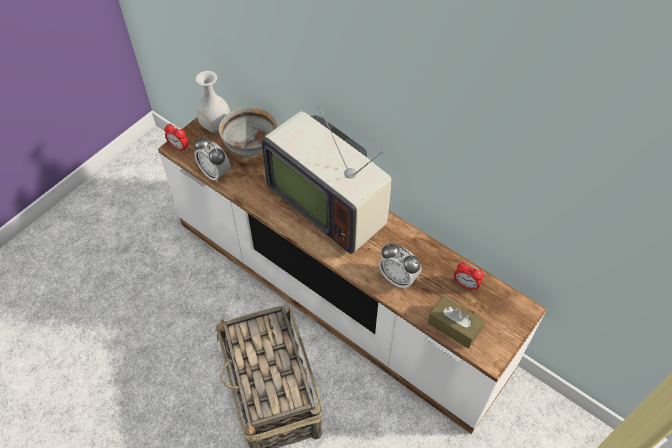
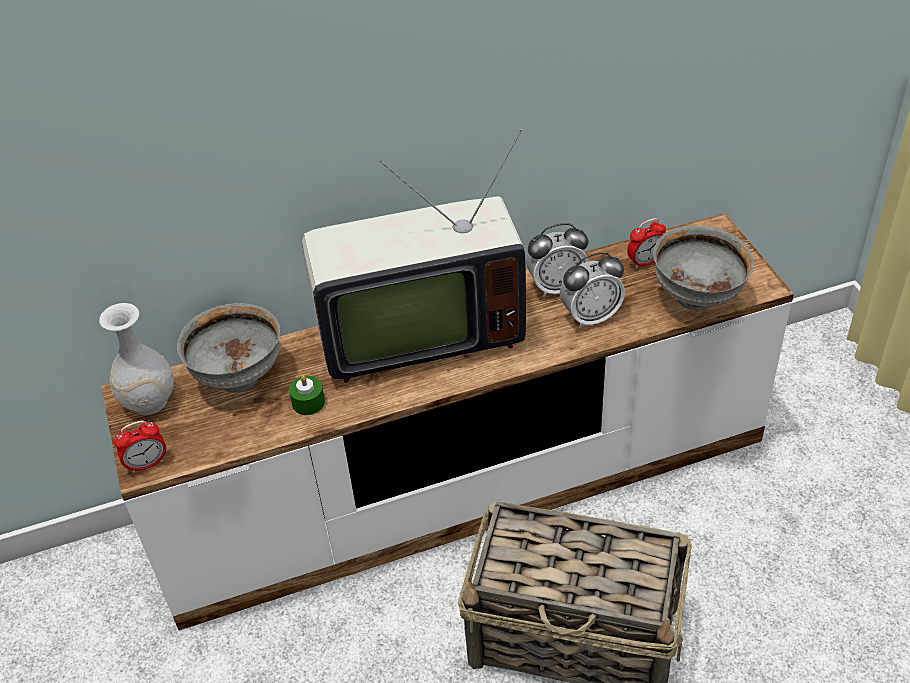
camera: 55 degrees left, 10 degrees down
alarm clock [194,137,230,183] -> alarm clock moved to [526,223,589,297]
brown tissue box [428,296,485,349] -> grey bowl [653,226,754,311]
none -> green candle [289,375,325,415]

